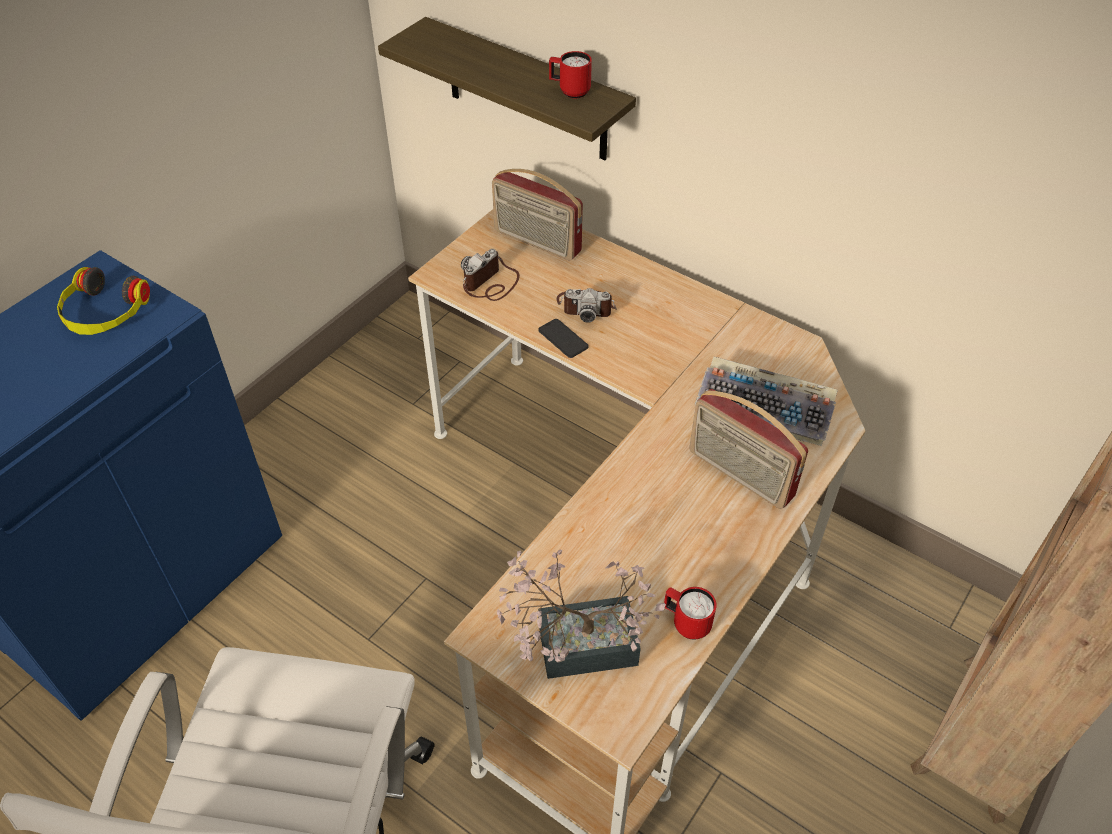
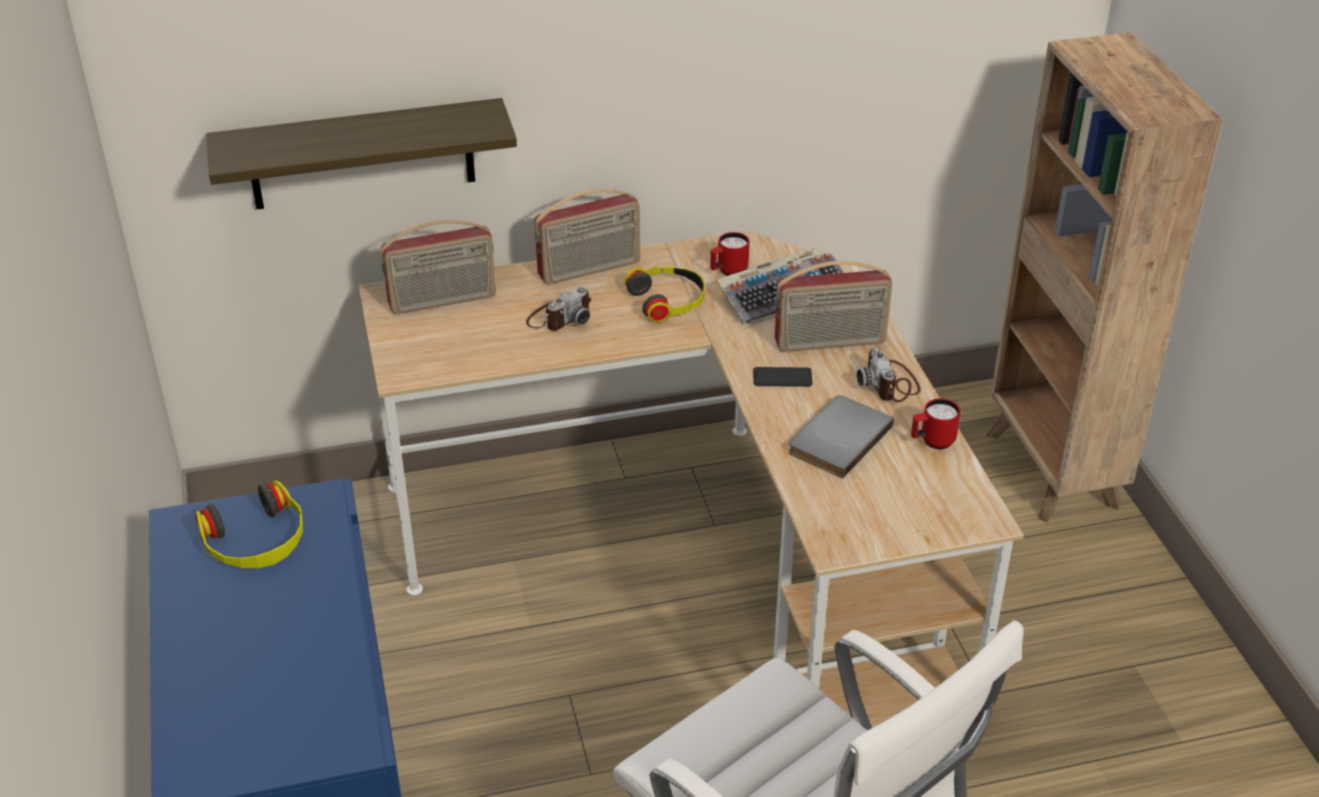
camera: 50 degrees left, 10 degrees down
camera [461,249,520,301] -> camera moved to [857,347,921,402]
potted plant [497,549,666,679] -> none
phone [538,319,589,358] -> phone moved to [753,367,812,387]
red mug [549,51,592,98] -> red mug moved to [710,232,749,276]
none -> radio [535,189,640,285]
none -> headphones [625,267,705,323]
none -> grey book [788,395,894,479]

